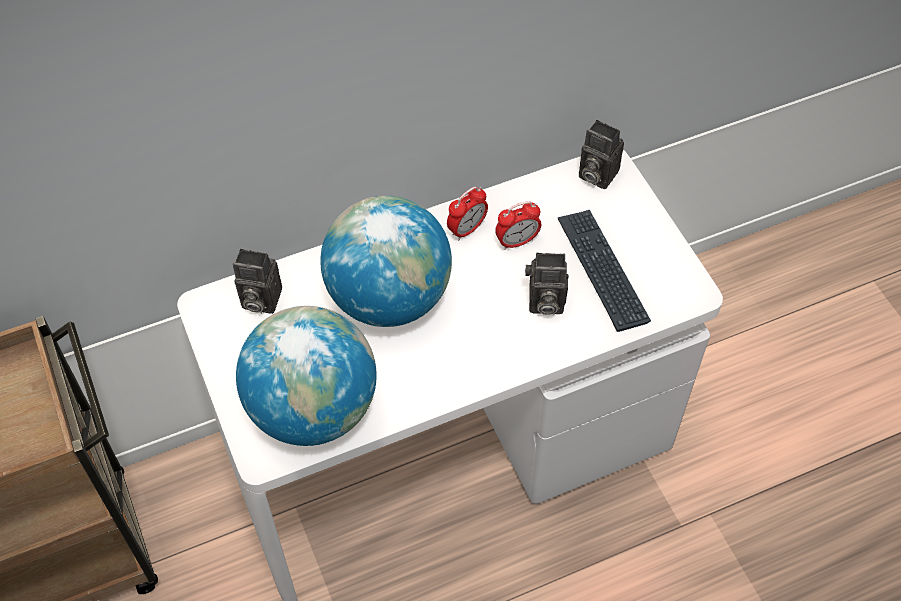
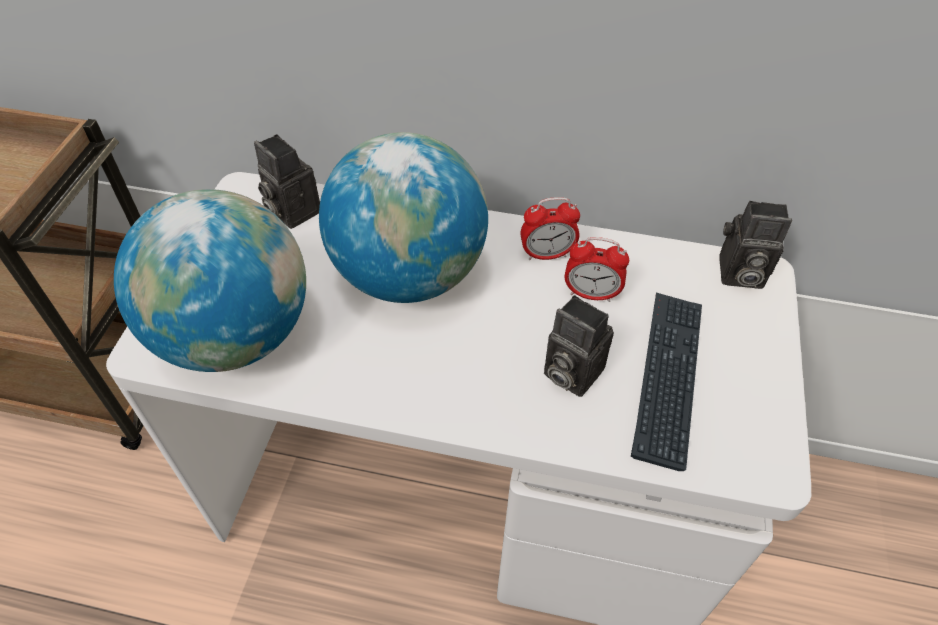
camera: 35 degrees right, 5 degrees down
camera [579,120,624,189] -> camera turned 60 degrees counterclockwise [719,201,792,289]

